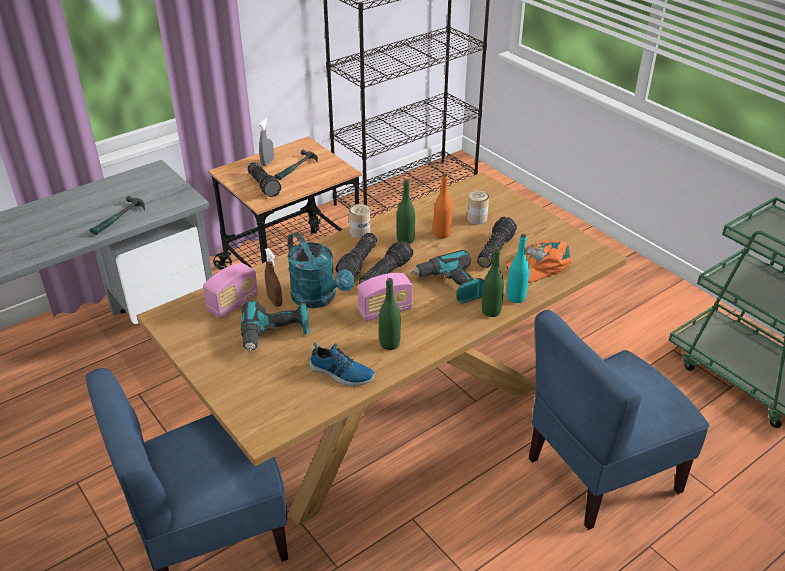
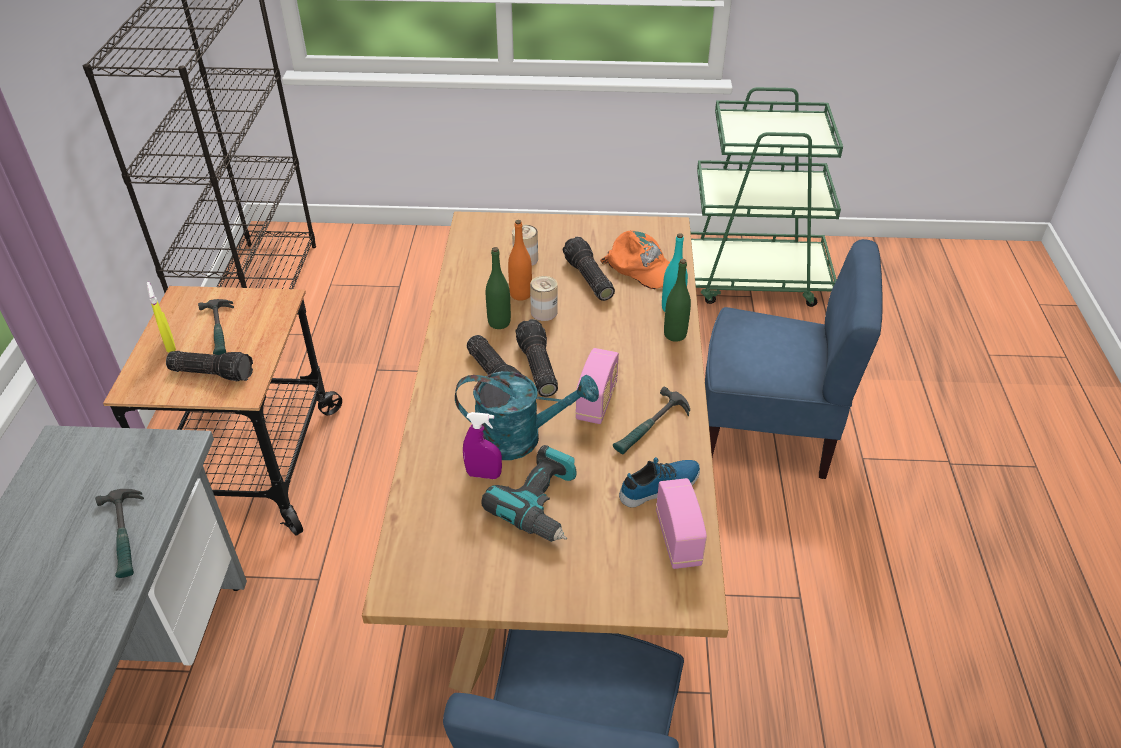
camera: 50 degrees left, 5 degrees up
radio [203,263,258,318] -> radio moved to [656,478,707,569]
grey spray bottle [259,117,274,166] -> yellow spray bottle [147,282,176,353]
brown spray bottle [265,248,282,307] -> purple spray bottle [463,412,502,479]
can [349,204,370,239] -> can moved to [530,276,557,321]
green bottle [379,278,401,350] -> hammer [613,386,690,454]
power drill [411,250,484,304] -> none
orange cap [506,240,572,282] -> orange cap turned 60 degrees counterclockwise [600,231,670,289]
blue chair [529,310,709,530] -> blue chair turned 90 degrees counterclockwise [705,239,883,479]

